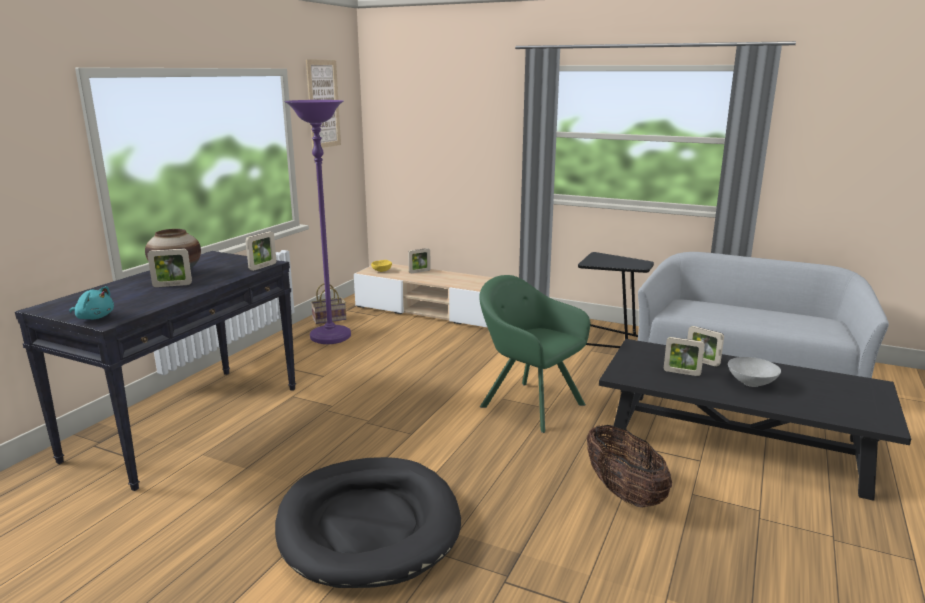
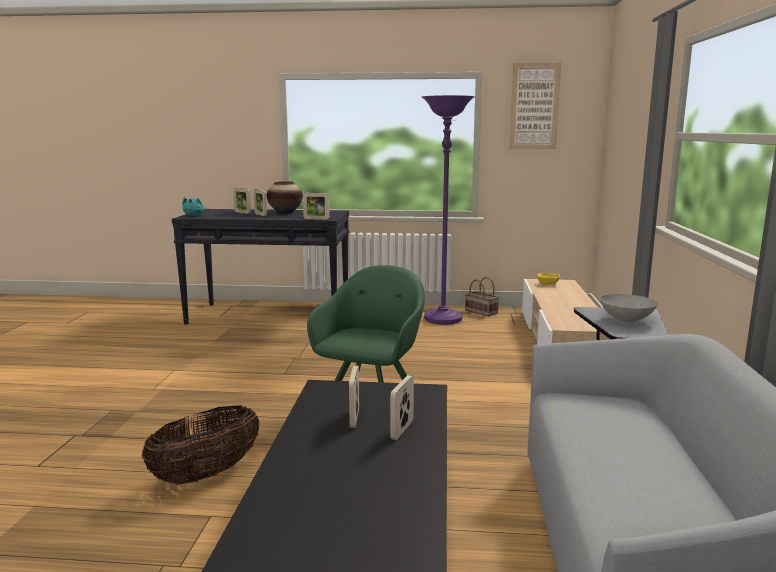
camera: 70 degrees right, 5 degrees down
black dog bed [275,457,461,588] -> none
picture frame [408,248,431,273] -> picture frame moved to [233,188,251,214]
grey bowl [728,357,781,387] -> grey bowl moved to [600,294,658,323]

